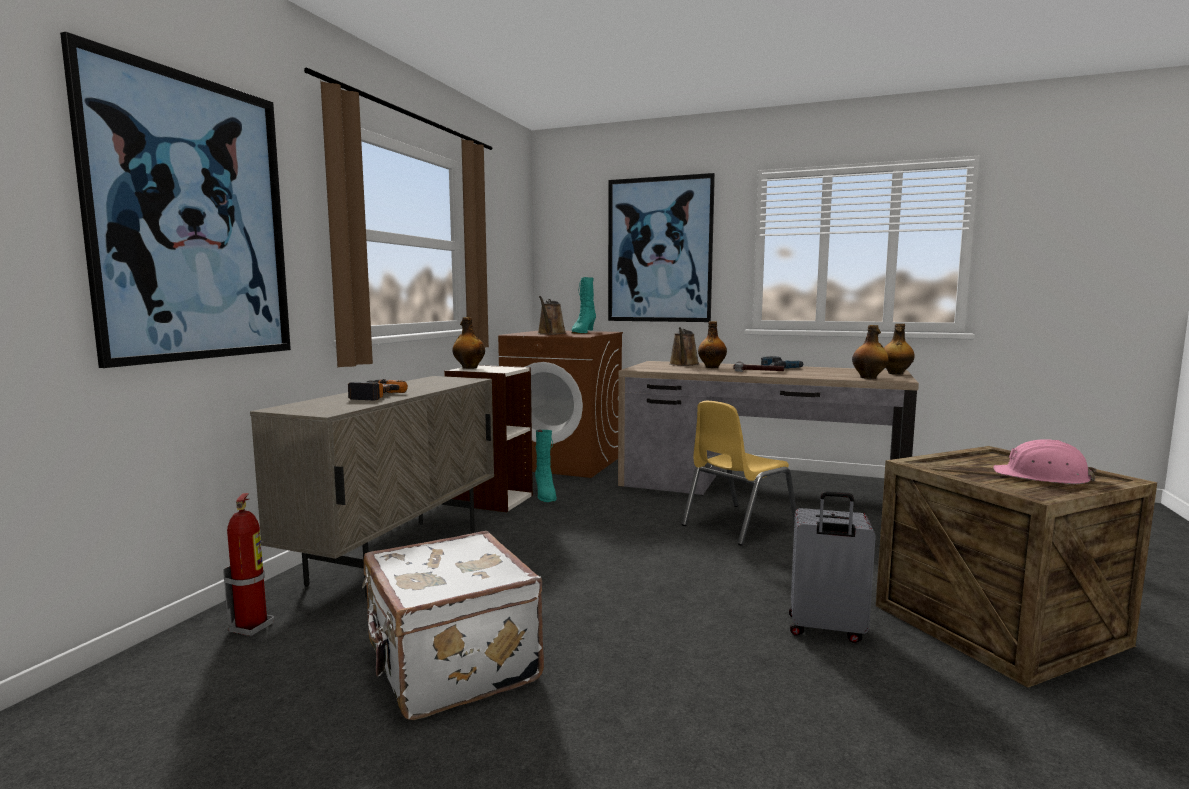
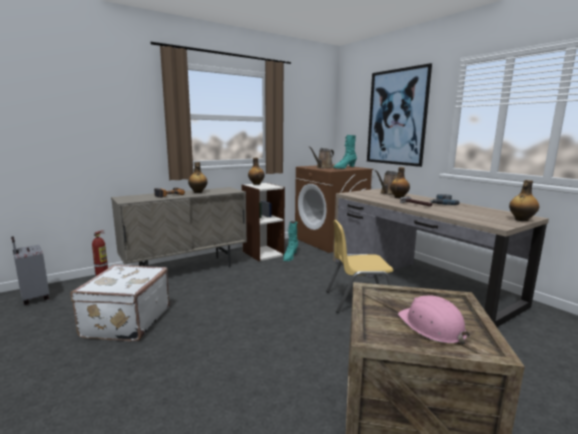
camera: 35 degrees right, 5 degrees up
picture [60,32,291,368] -> none
grey suitcase [789,491,876,643] -> grey suitcase moved to [11,236,50,305]
bottle [852,325,889,379] -> bottle moved to [188,162,208,193]

